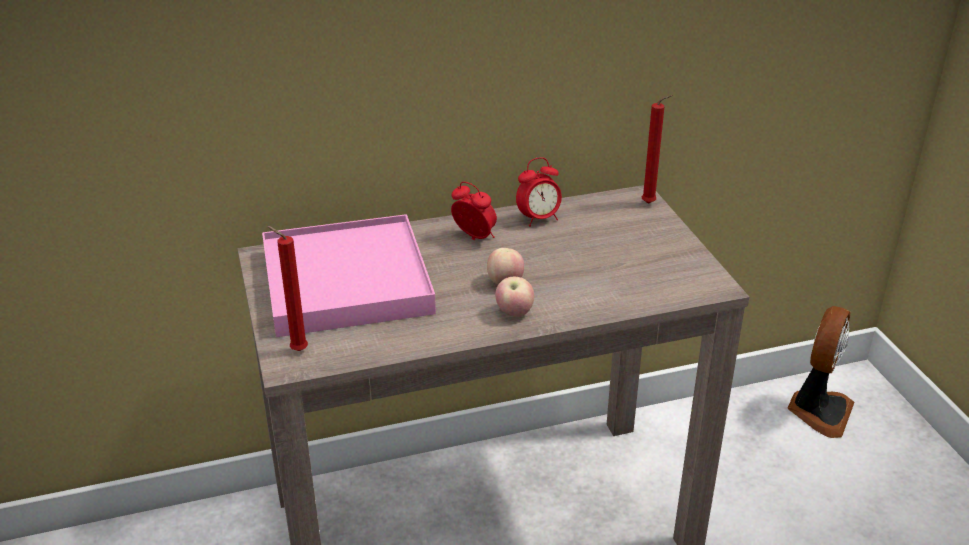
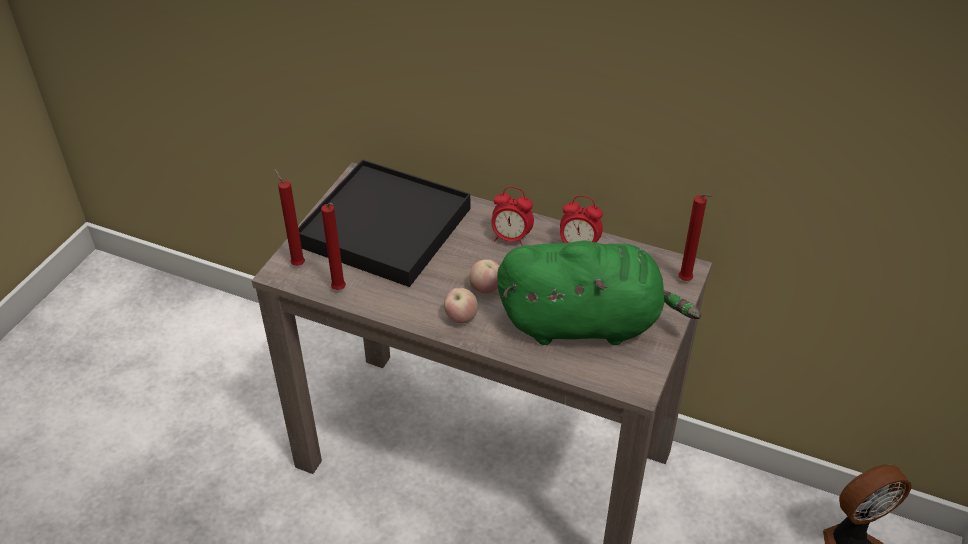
camera: 40 degrees right, 10 degrees up
pink tray [262,214,436,337] -> black tray [298,160,470,287]
alarm clock [451,182,497,240] -> alarm clock turned 120 degrees clockwise [491,187,534,245]
none -> red candle [321,203,346,290]
none -> green plush toy [497,241,701,345]

